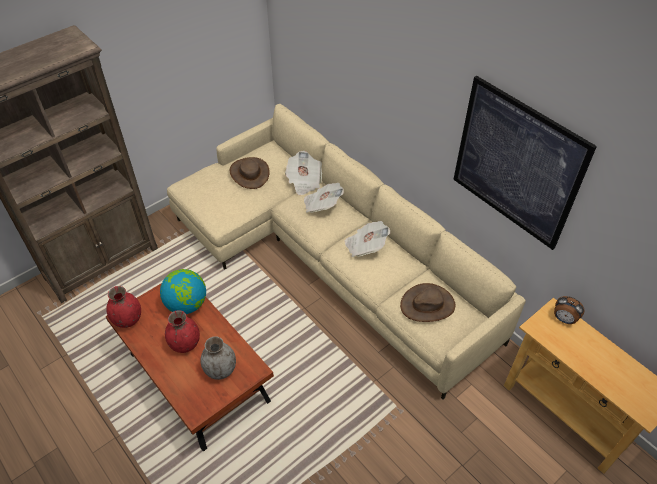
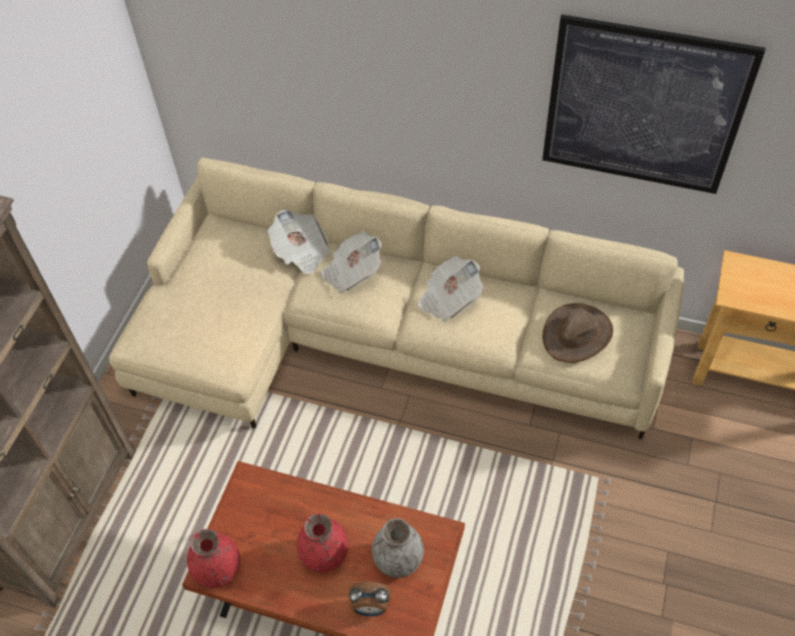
camera: 30 degrees left, 5 degrees up
globe [160,269,206,314] -> none
brown hat [230,157,270,189] -> none
alarm clock [554,296,585,324] -> alarm clock moved to [349,582,391,616]

